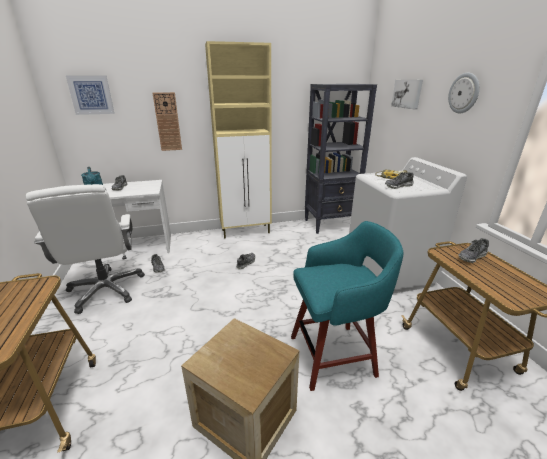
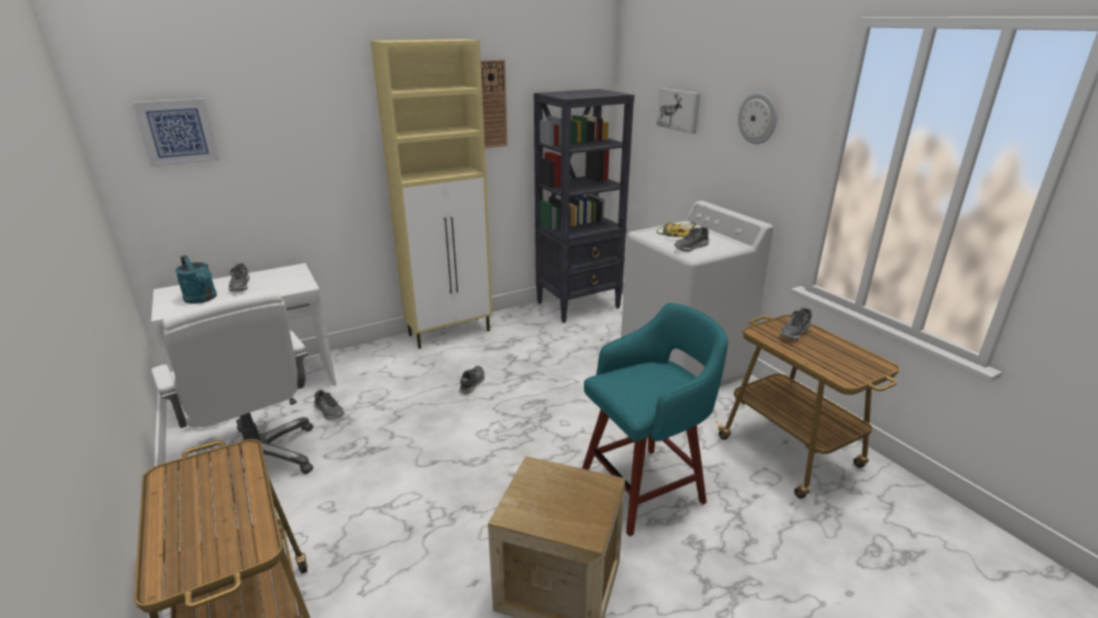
camera: 15 degrees left, 0 degrees up
wall clock [153,92,182,151] -> wall clock moved to [481,60,508,148]

